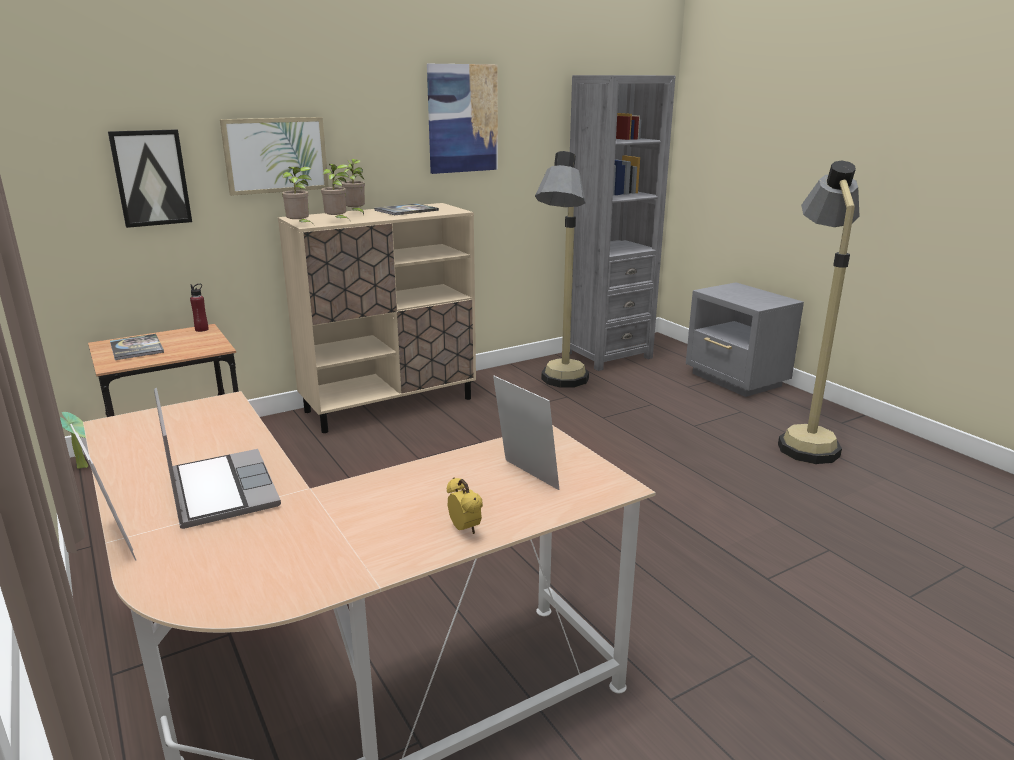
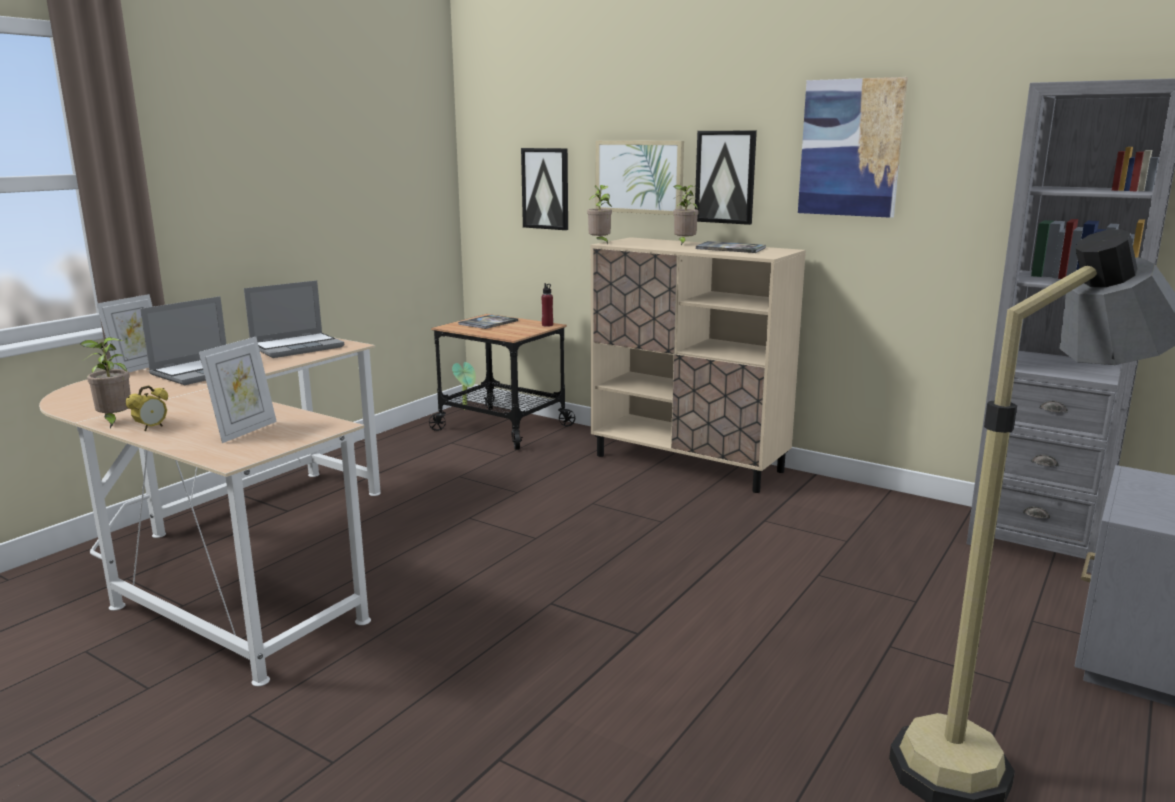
camera: 65 degrees right, 5 degrees down
potted plant [321,164,350,220] -> potted plant moved to [80,337,131,428]
floor lamp [535,151,589,388] -> none
none -> laptop [244,280,344,358]
none -> picture [695,131,757,225]

